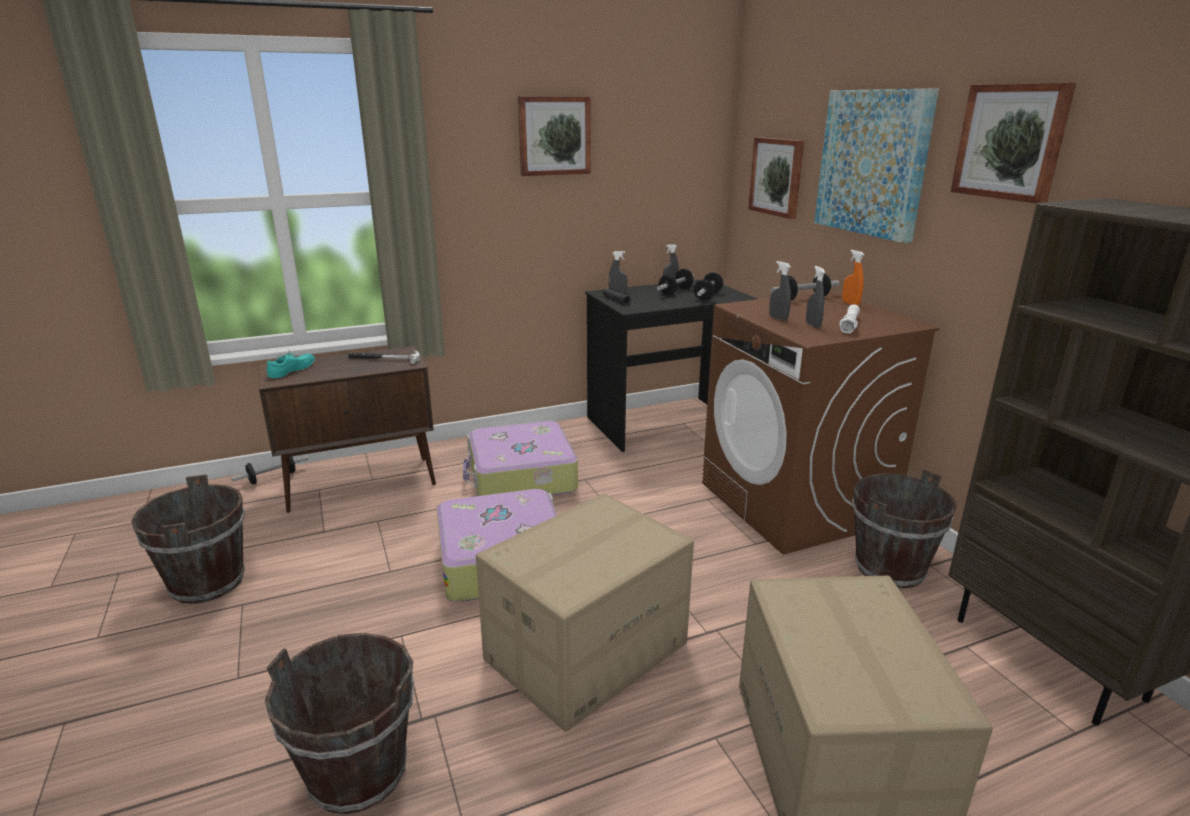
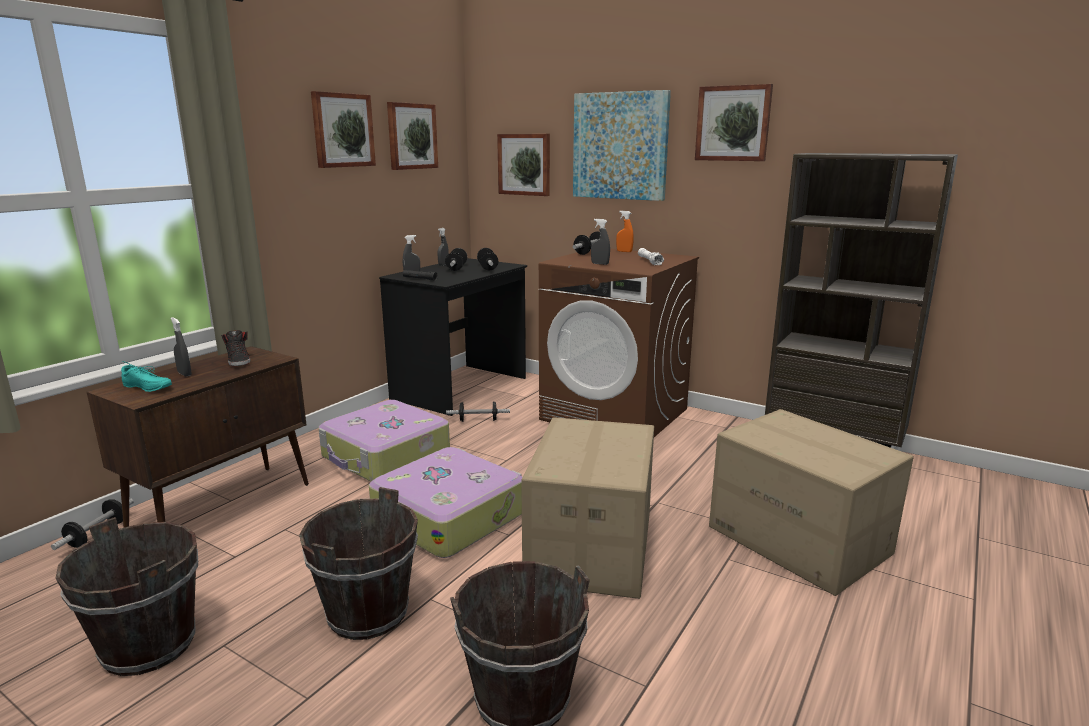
camera: 35 degrees left, 5 degrees down
turquoise shoe [267,351,315,378] -> turquoise shoe turned 120 degrees clockwise [121,361,172,392]
hammer [348,350,420,364] -> black shoe [221,330,250,366]
grey spray bottle [806,266,825,328] -> grey spray bottle moved to [170,317,192,377]
brown bucket [852,469,957,589] -> brown bucket moved to [299,487,418,640]
none -> picture [387,102,438,170]
none -> dumbbell [446,401,510,422]

